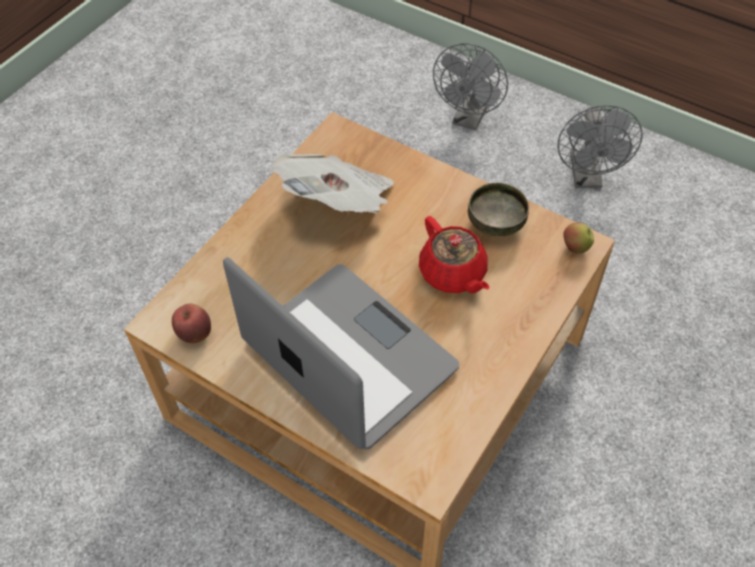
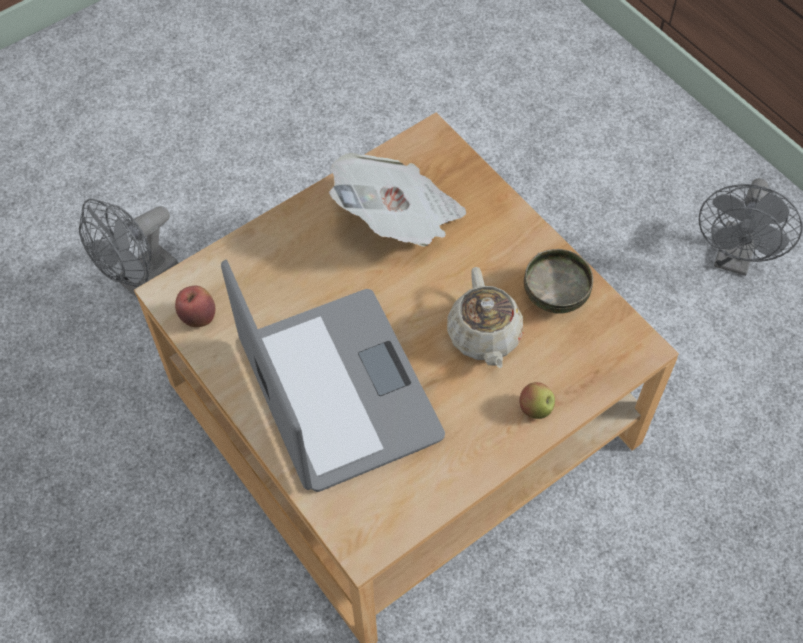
camera: 20 degrees right, 5 degrees up
red teapot [419,216,489,293] -> beige teapot [447,267,523,368]
grey fan [433,43,508,130] -> grey fan moved to [79,199,178,298]
apple [564,223,594,253] -> apple moved to [519,382,555,419]

